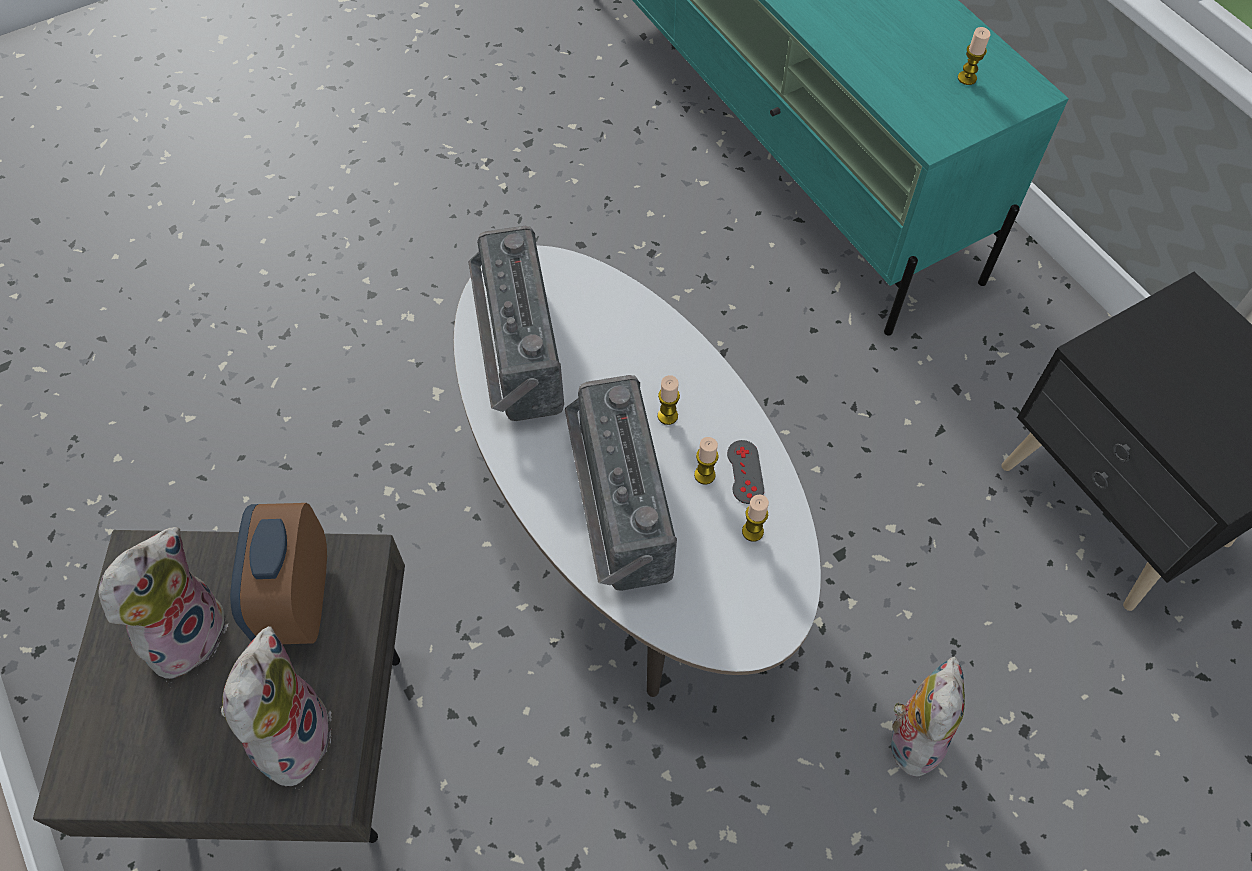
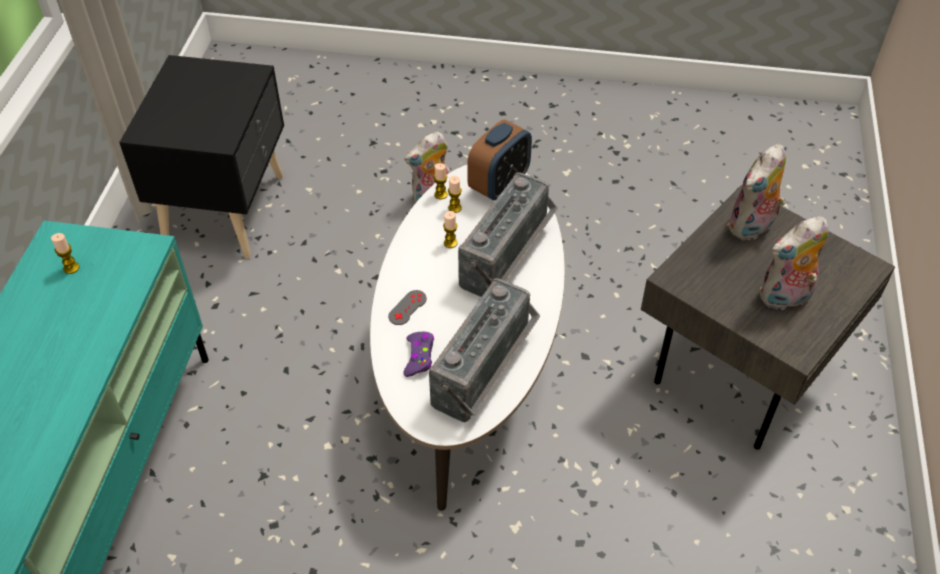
camera: 140 degrees left, 10 degrees down
alarm clock [230,503,327,644] -> alarm clock moved to [467,120,532,200]
candle [658,375,680,425] -> candle moved to [434,163,447,199]
grey game controller [727,440,764,504] -> grey game controller moved to [388,290,427,325]
none -> purple game controller [403,332,434,377]

